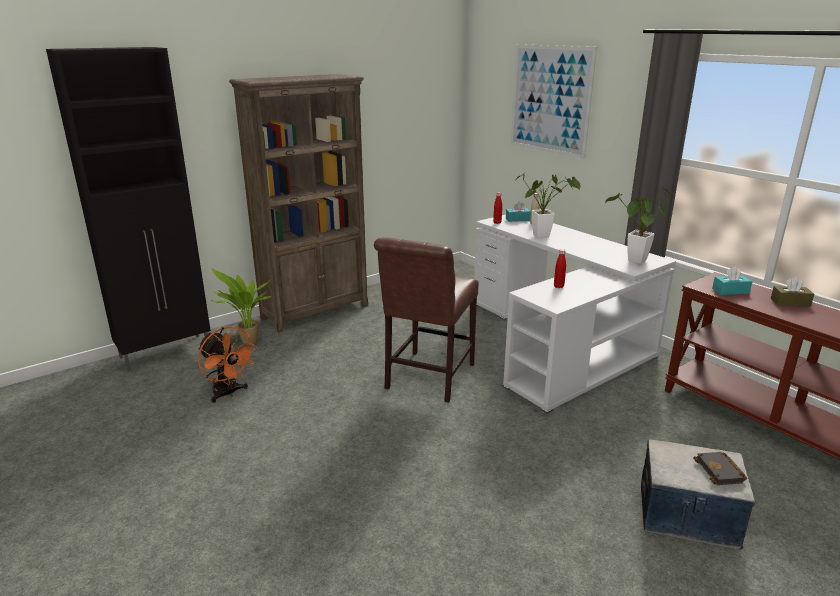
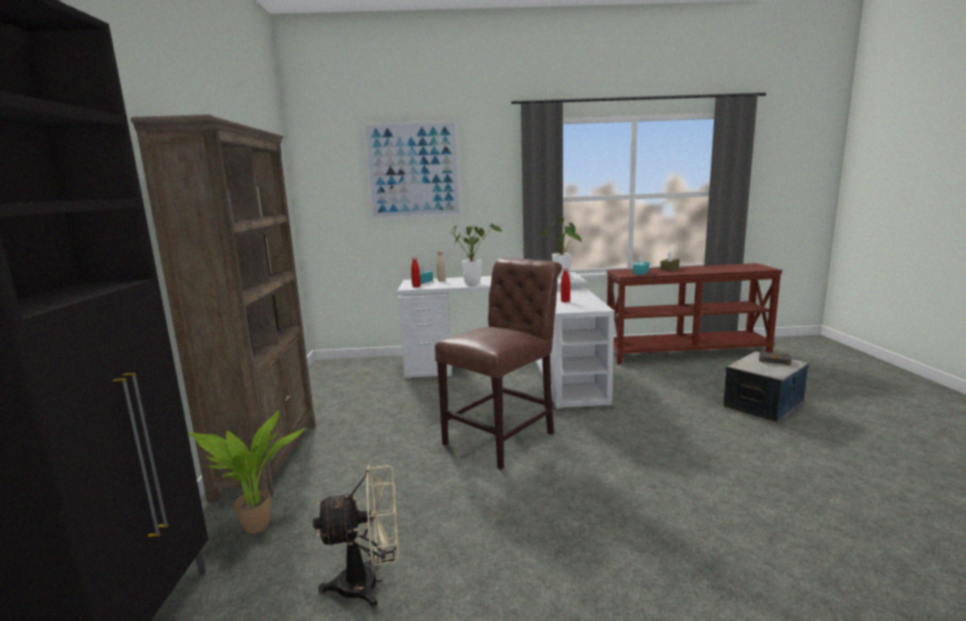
camera: 55 degrees left, 10 degrees down
orange fan [198,326,257,403] -> beige fan [313,465,399,608]
brown chair [374,237,479,403] -> brown chair turned 105 degrees counterclockwise [435,258,562,470]

